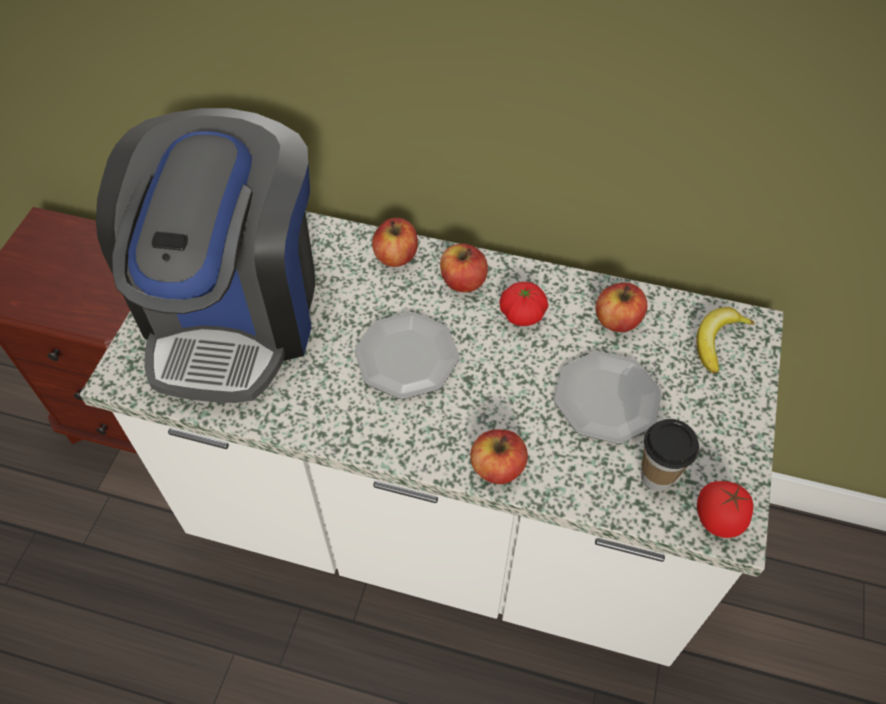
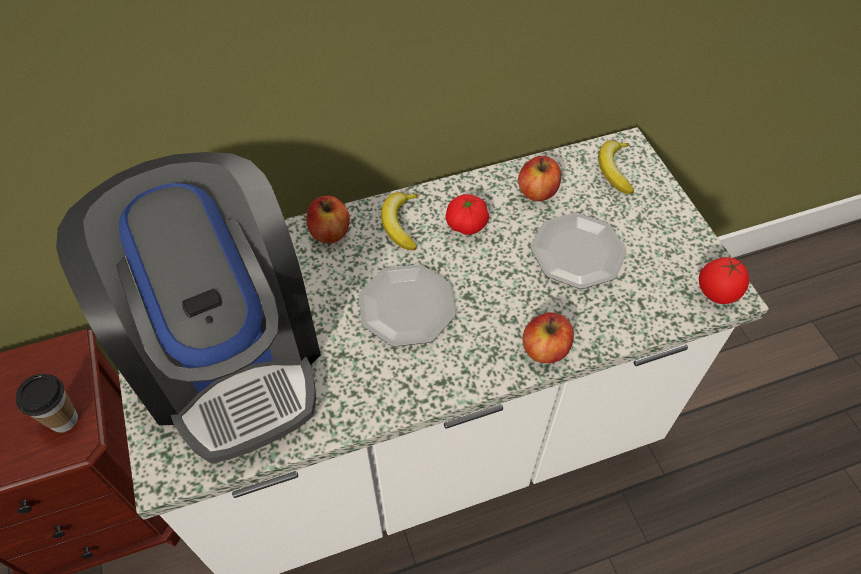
camera: 35 degrees left, 0 degrees up
apple [440,244,488,292] -> banana [381,192,419,250]
cup [641,419,699,491] -> cup moved to [16,374,78,433]

